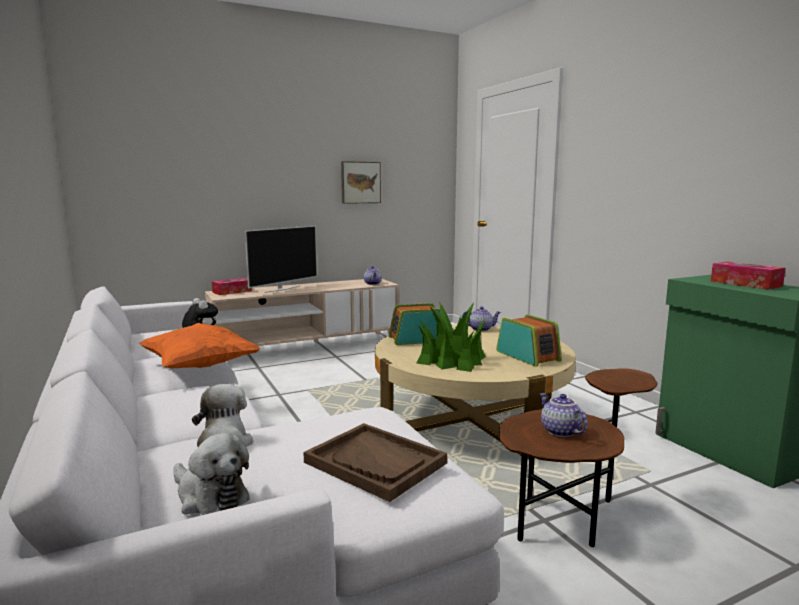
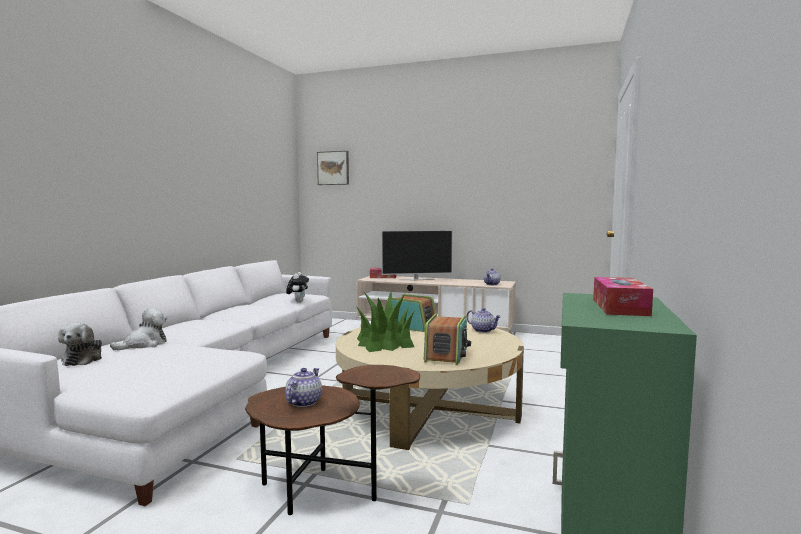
camera: 45 degrees right, 5 degrees down
orange pillow [139,323,261,368] -> none
brown tray [303,423,447,502] -> none
picture [341,161,381,204] -> picture moved to [317,151,349,185]

